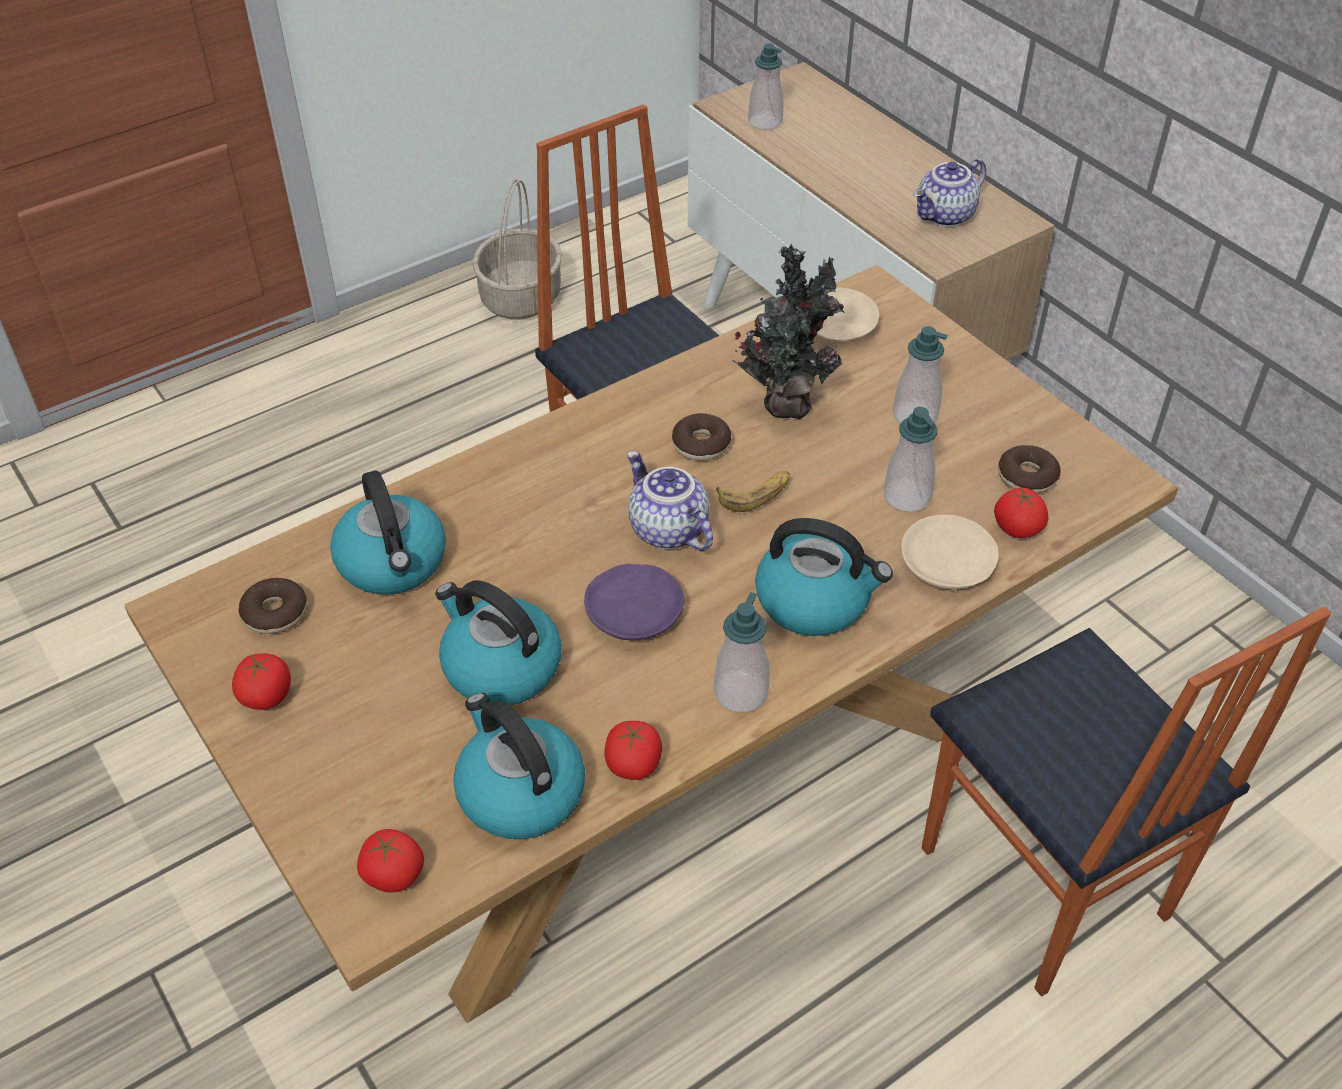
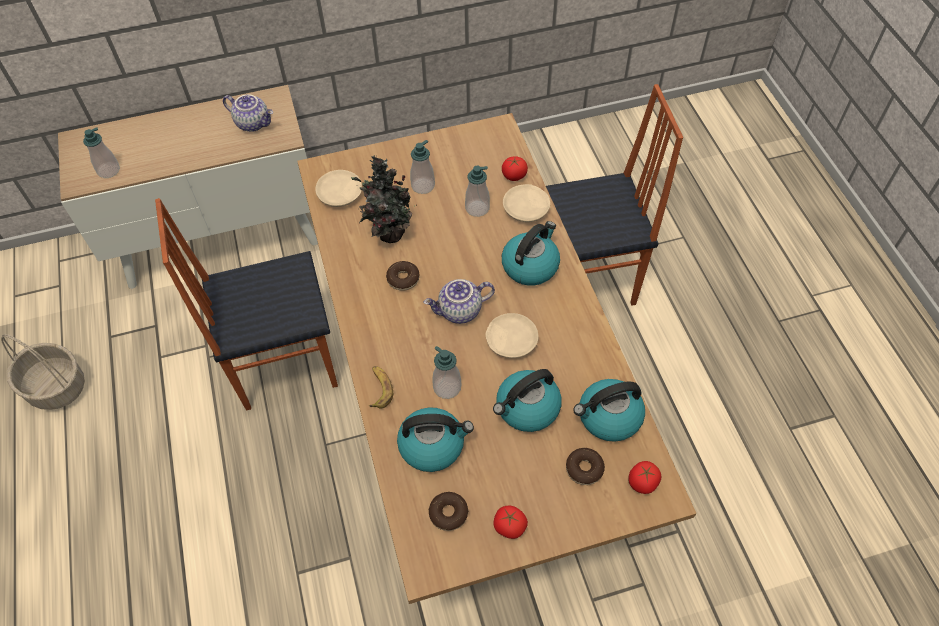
camera: 70 degrees left, 10 degrees up
purple plate [584,564,684,640] -> beige plate [486,313,539,358]
tomato [604,721,662,780] -> none
soap dispenser [714,592,770,713] -> soap dispenser moved to [432,346,461,399]
banana [716,471,790,512] -> banana moved to [369,366,393,409]
teapot [913,159,986,227] -> teapot turned 45 degrees counterclockwise [223,94,273,132]
donut [998,445,1060,493] -> donut moved to [566,448,605,485]

